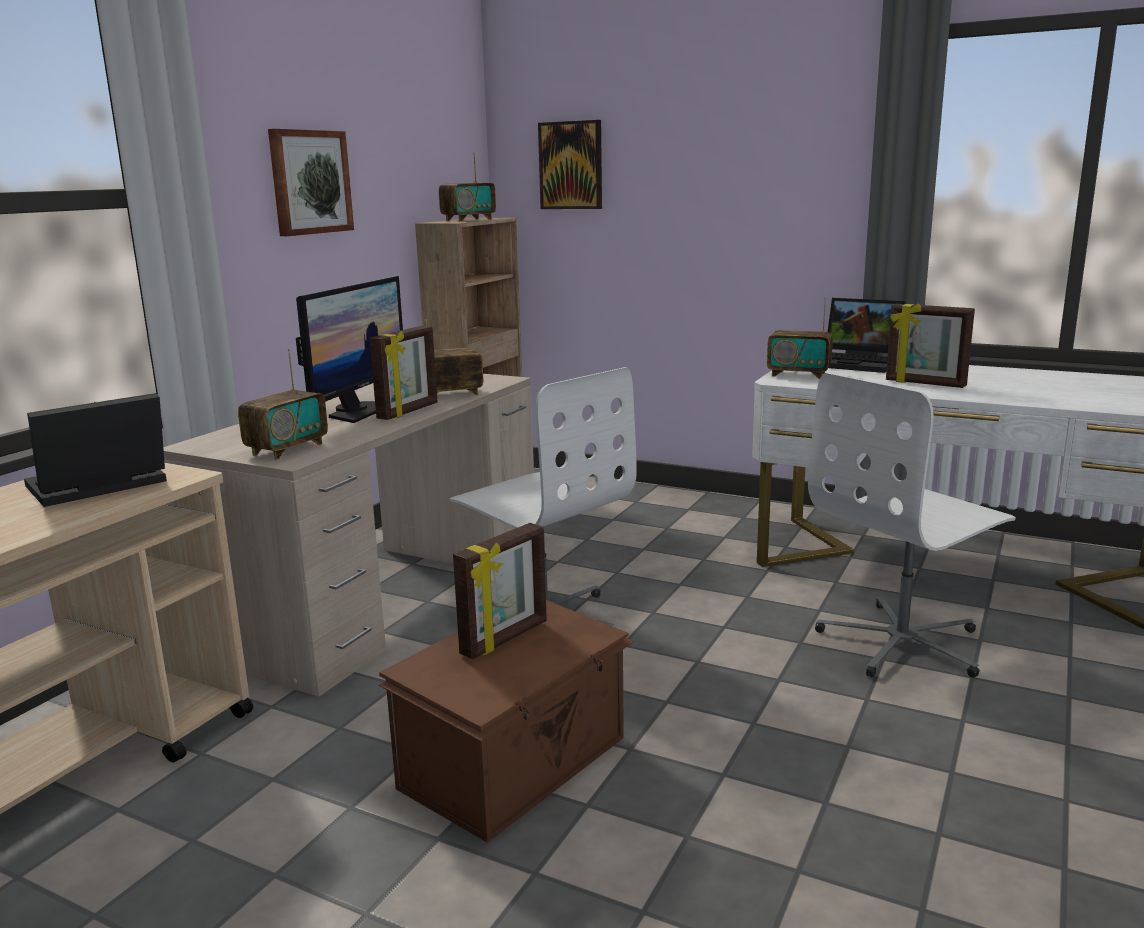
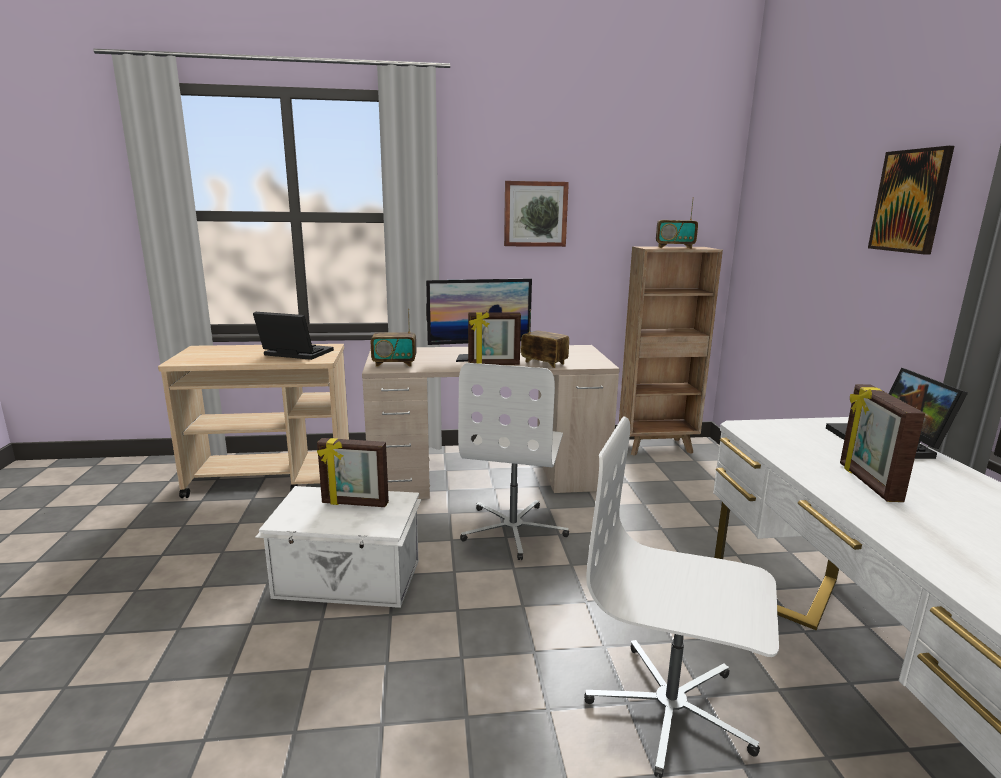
camera: 55 degrees right, 0 degrees up
brown storage box [379,600,634,843] -> white storage box [255,486,422,608]
picture [538,120,602,209] -> picture moved to [868,146,954,255]
radio [767,298,833,379] -> none

